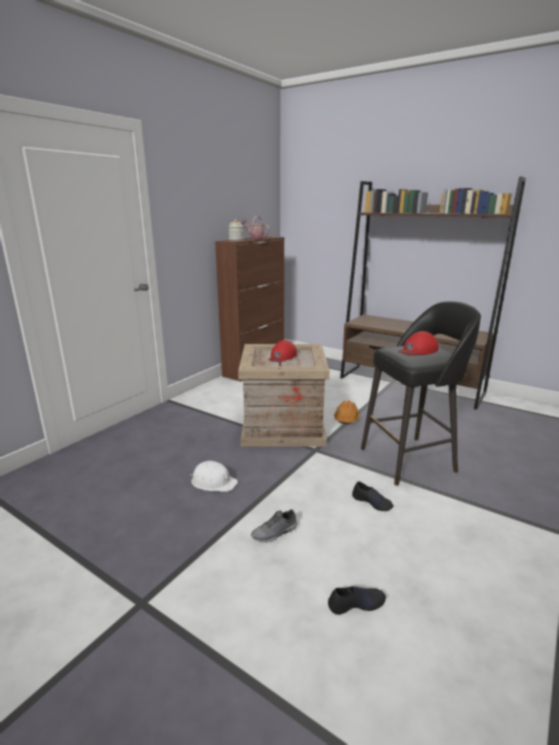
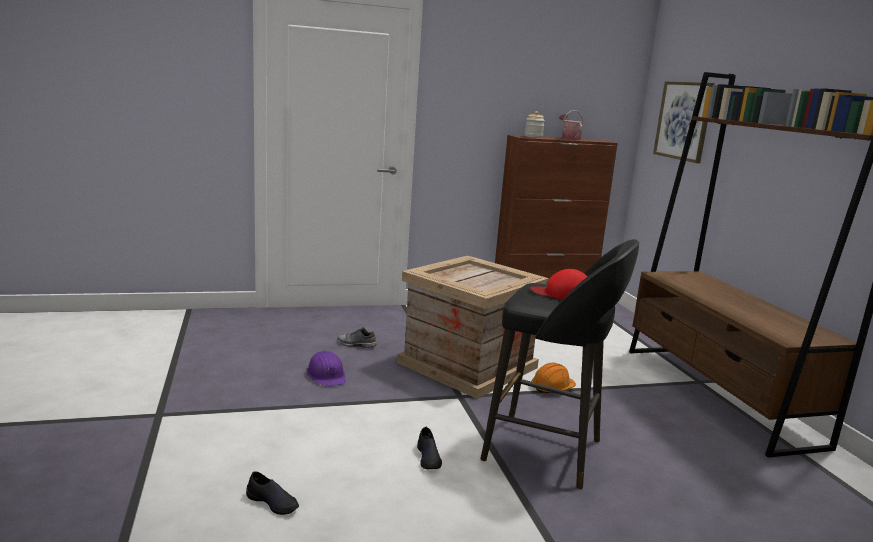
camera: 40 degrees right, 5 degrees down
white hard hat [190,461,238,492] -> purple hard hat [306,351,346,386]
grey shoe [251,509,297,542] -> grey shoe moved to [337,327,377,348]
red cap [268,340,297,362] -> none
none -> picture [653,81,715,163]

